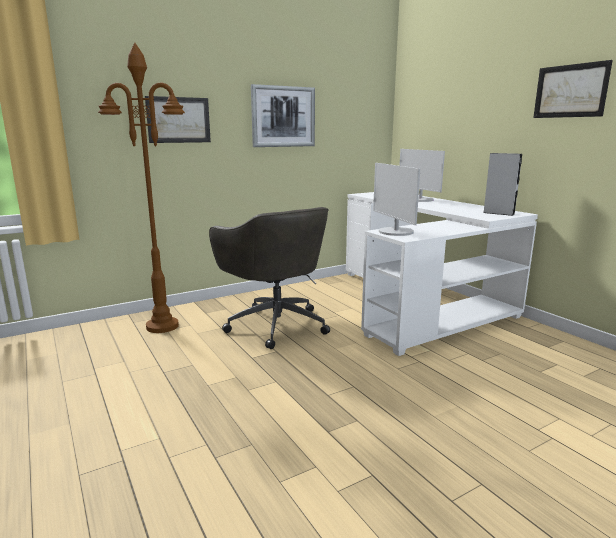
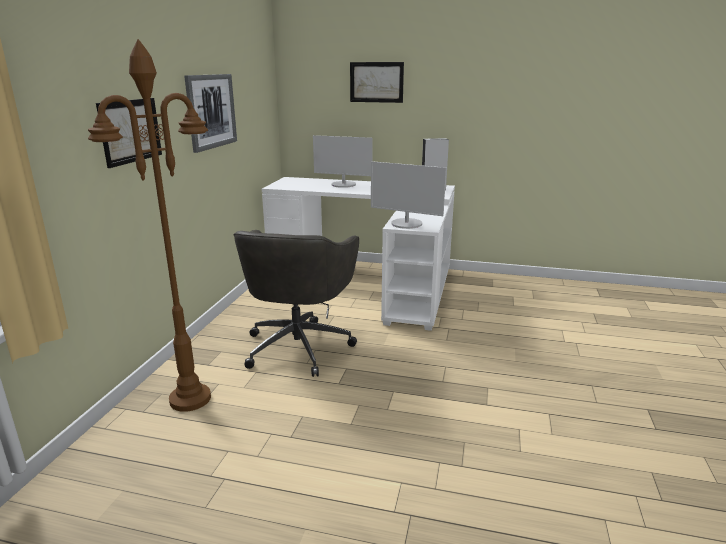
camera: 45 degrees left, 5 degrees up
grey office chair [209,207,330,349] -> grey office chair turned 90 degrees clockwise [234,230,359,377]
picture [533,60,613,118] -> picture moved to [350,62,404,103]

